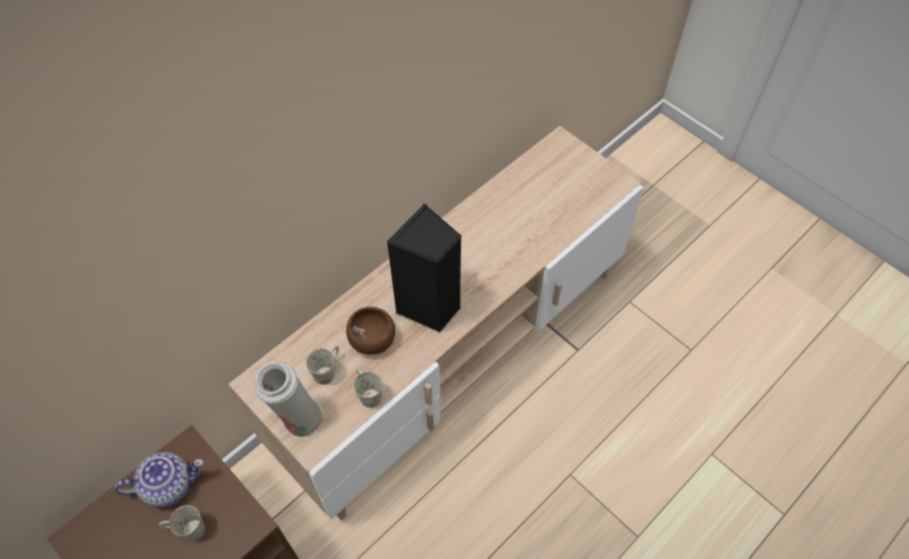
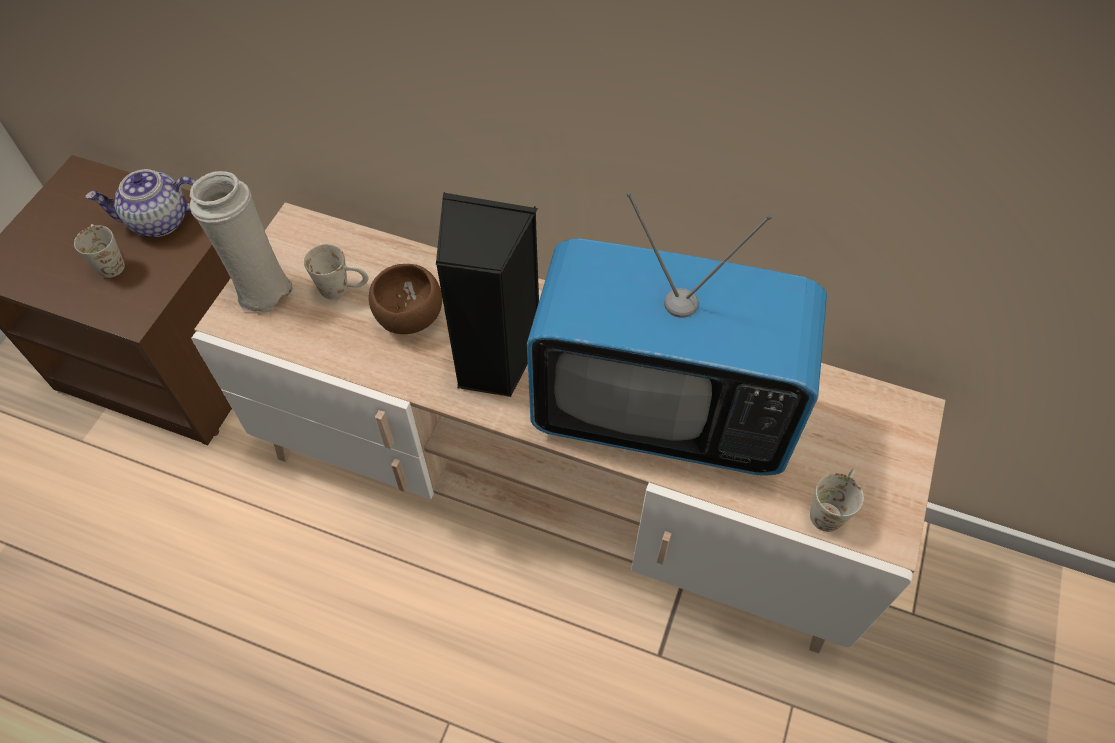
camera: 65 degrees right, 0 degrees up
teapot [114,452,203,508] -> teapot turned 120 degrees clockwise [85,169,196,237]
white mug [354,368,383,408] -> white mug moved to [810,469,864,532]
none -> television [527,192,827,476]

